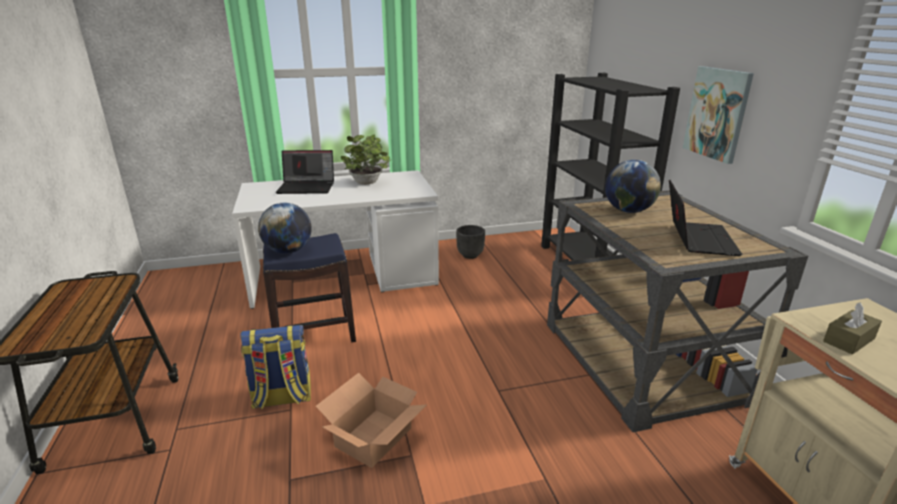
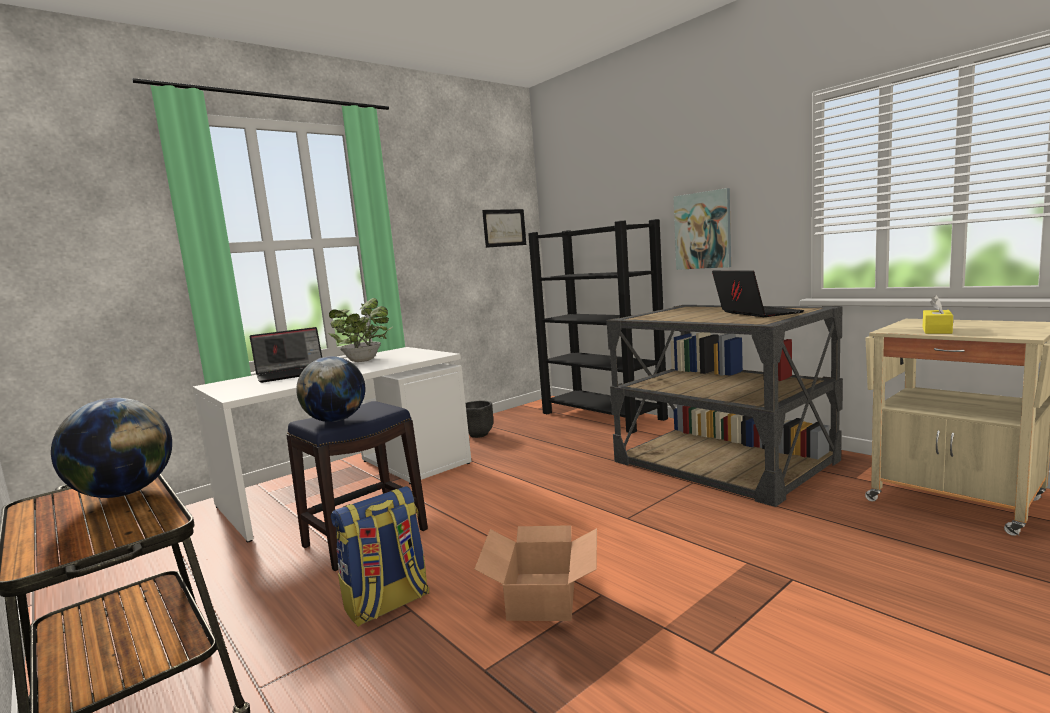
camera: 25 degrees left, 15 degrees down
globe [605,160,661,213] -> globe moved to [51,398,172,498]
brown tissue box [823,302,882,354] -> yellow tissue box [923,295,953,334]
none -> picture [482,209,526,248]

